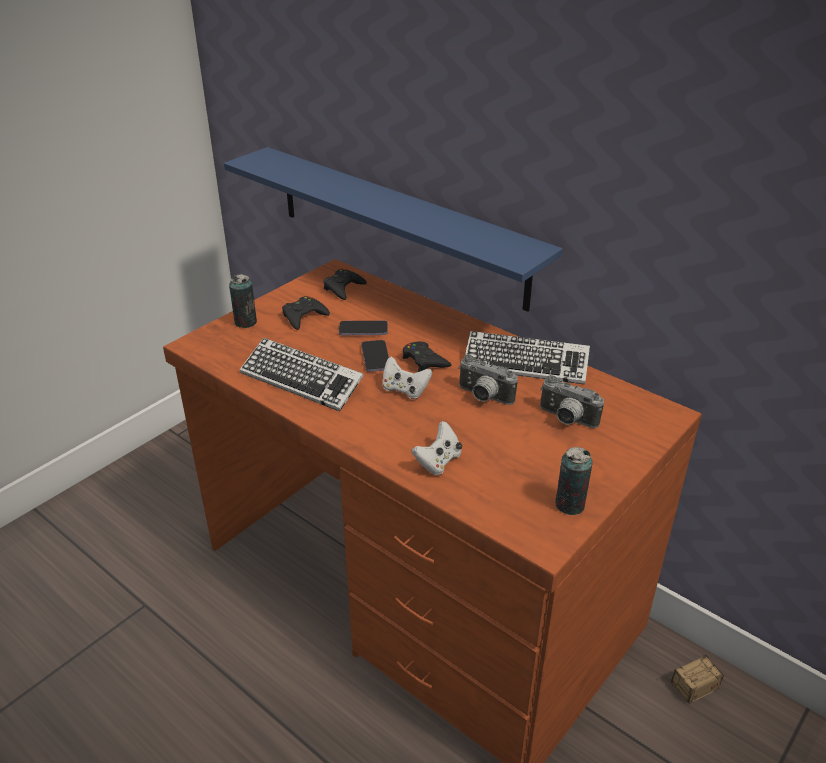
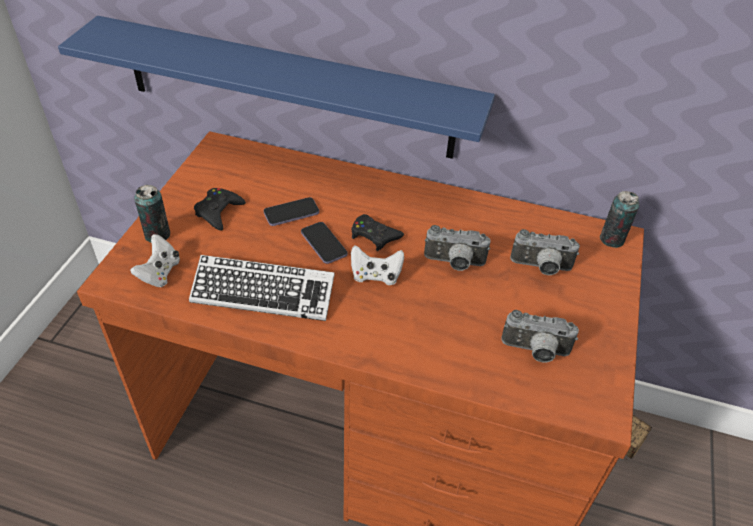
camera: 25 degrees left, 10 degrees up
black game controller [323,269,367,300] -> none
white game controller [412,421,462,475] -> white game controller moved to [130,234,180,287]
keyboard [465,331,590,384] -> none
can [555,447,593,515] -> can moved to [600,191,639,248]
none -> camera [501,310,579,363]

